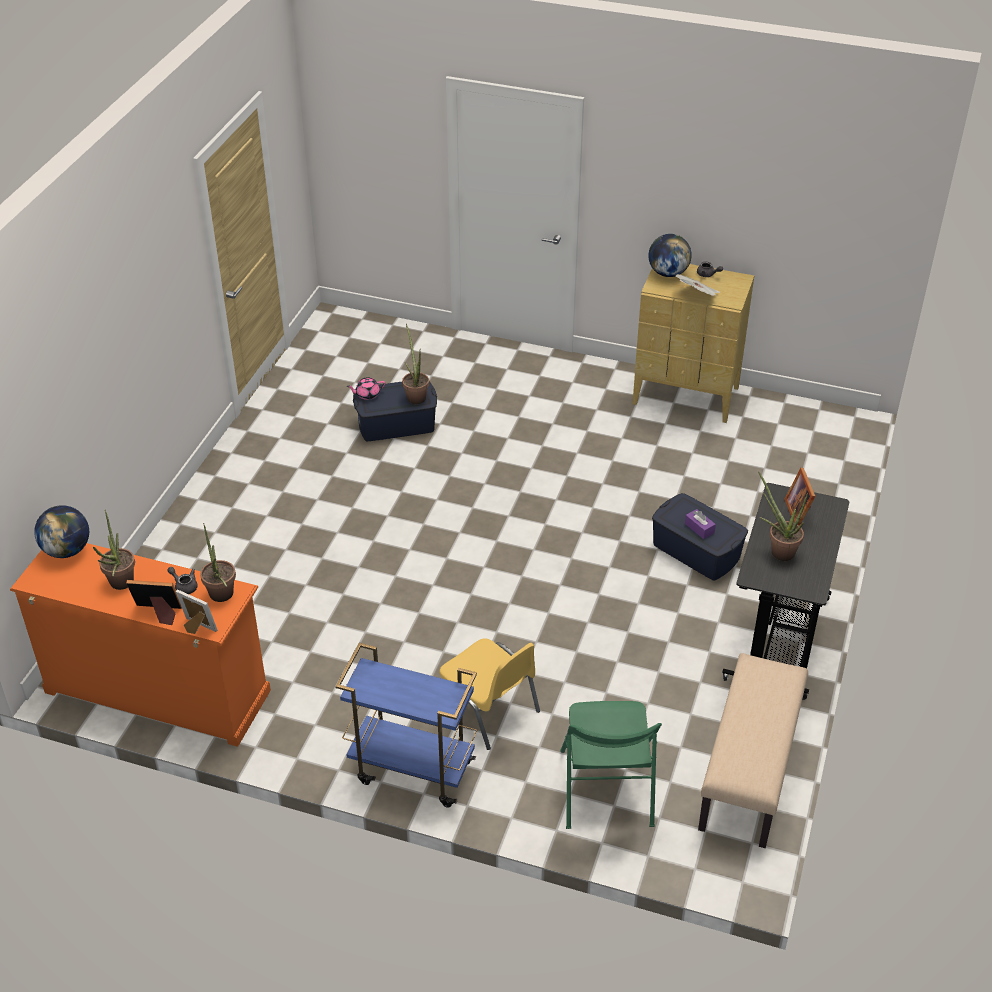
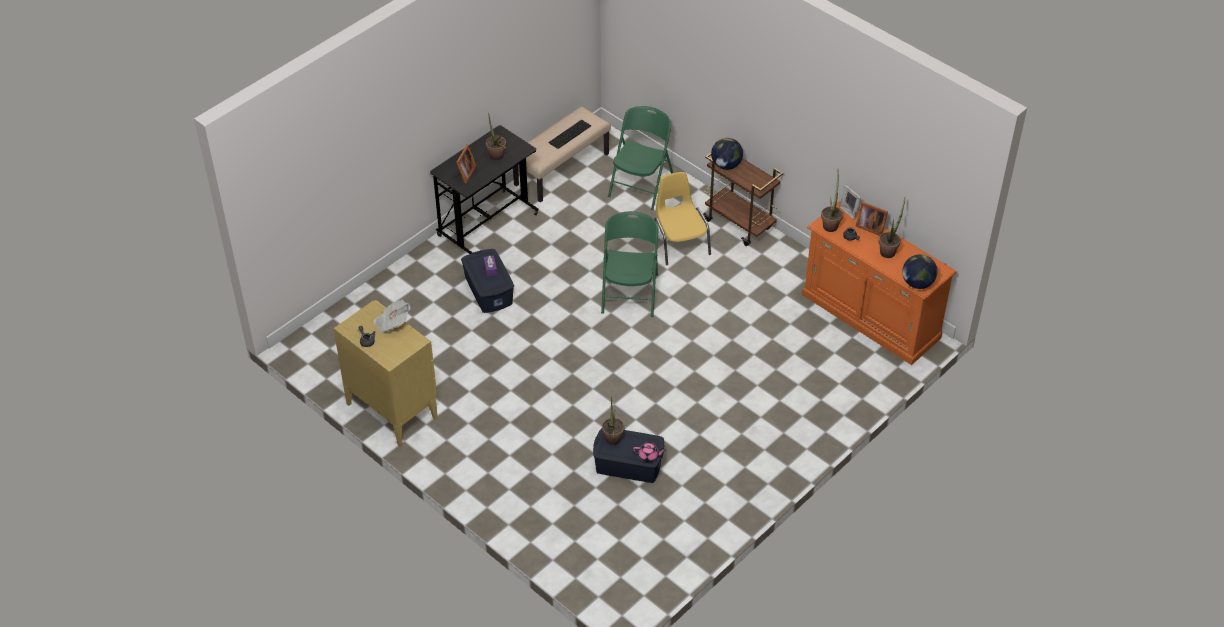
camera: 155 degrees left, 5 degrees up
blue cart [335,643,477,808] -> brown cart [703,153,783,246]
globe [648,234,692,277] -> globe moved to [711,138,743,170]
none -> keyboard [548,120,591,149]
none -> green chair [601,211,658,317]

